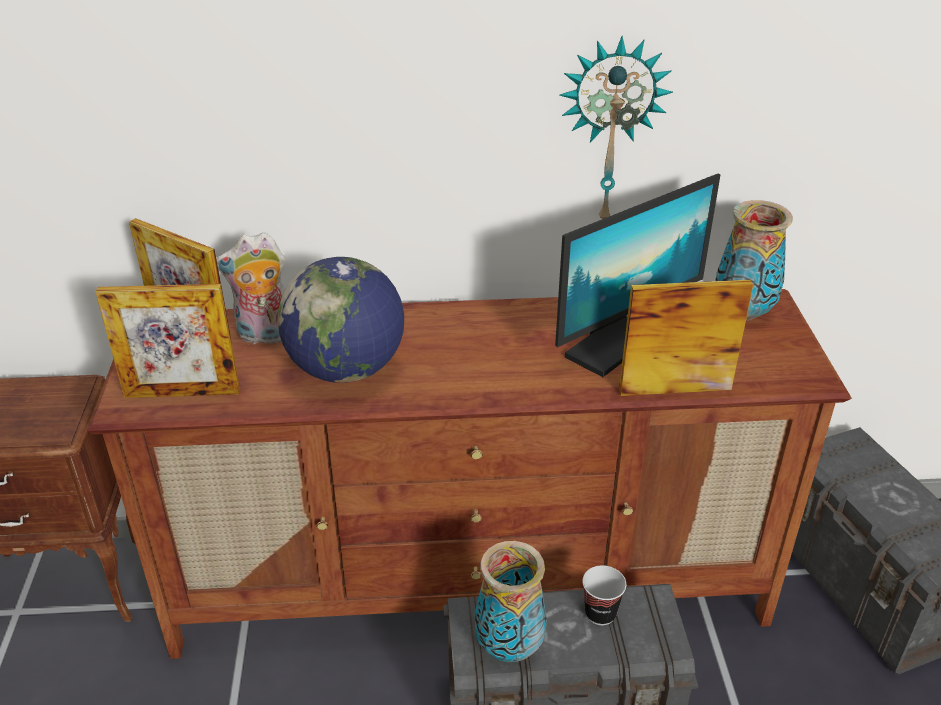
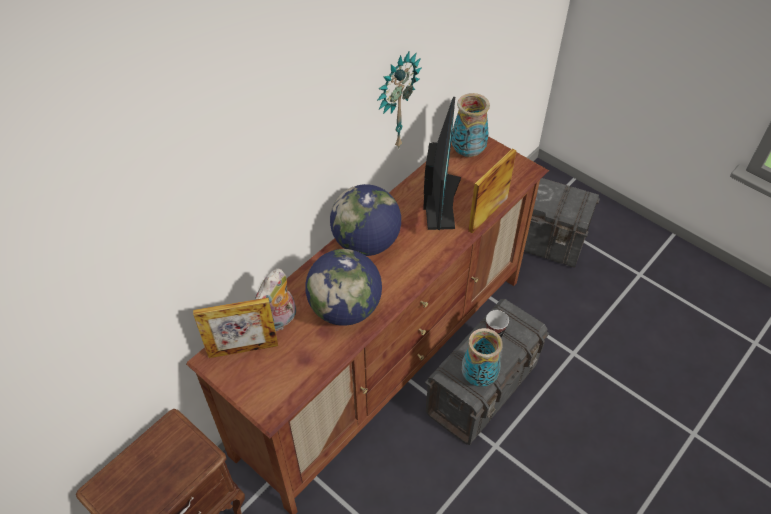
camera: 45 degrees left, 15 degrees up
picture frame [95,284,240,398] -> none
none -> globe [330,184,401,256]

